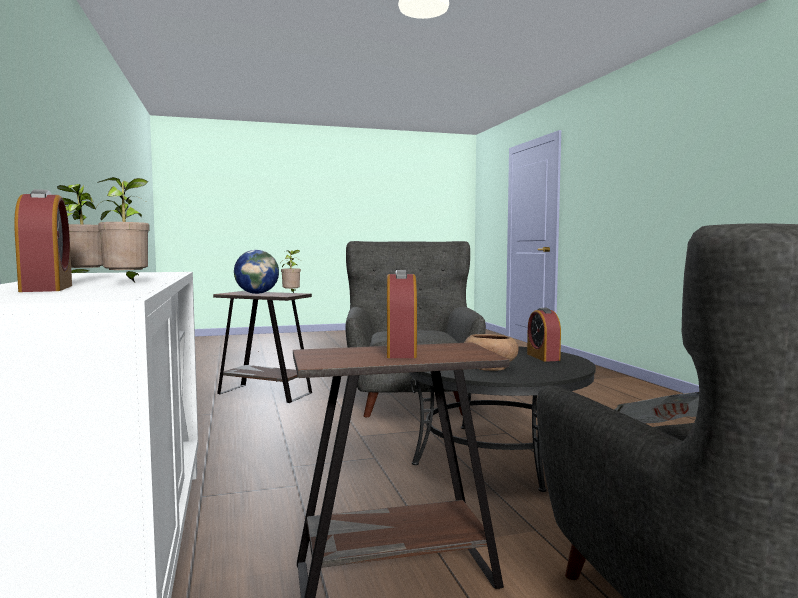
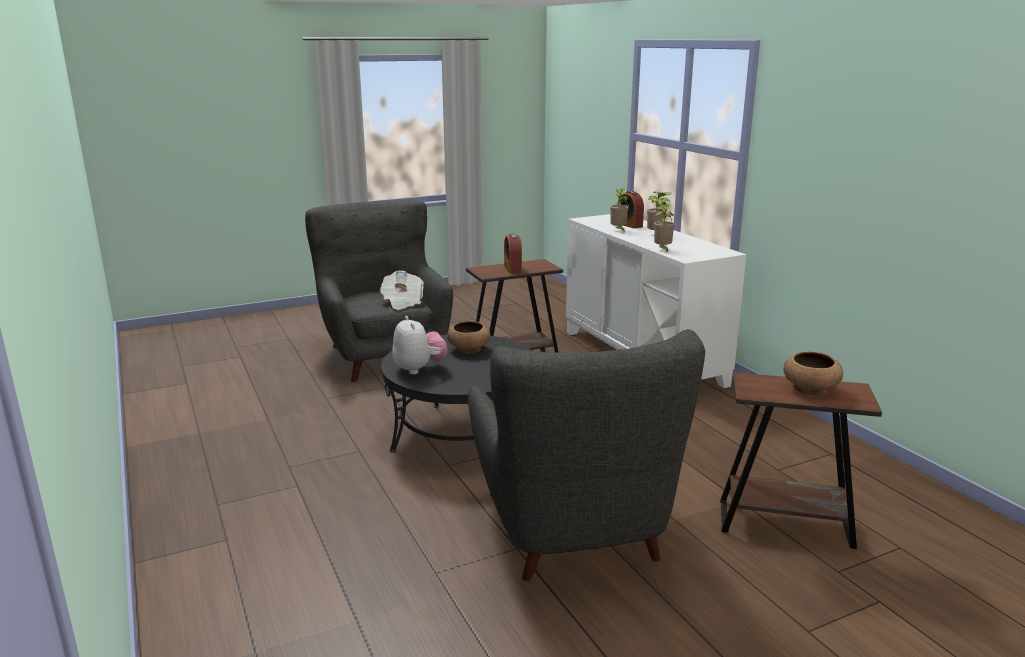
camera: 170 degrees right, 15 degrees up
globe [234,250,279,294] -> brown bowl [783,352,843,395]
potted plant [281,250,301,293] -> potted plant moved to [654,203,675,251]
alarm clock [527,308,561,362] -> plush toy [392,316,448,375]

